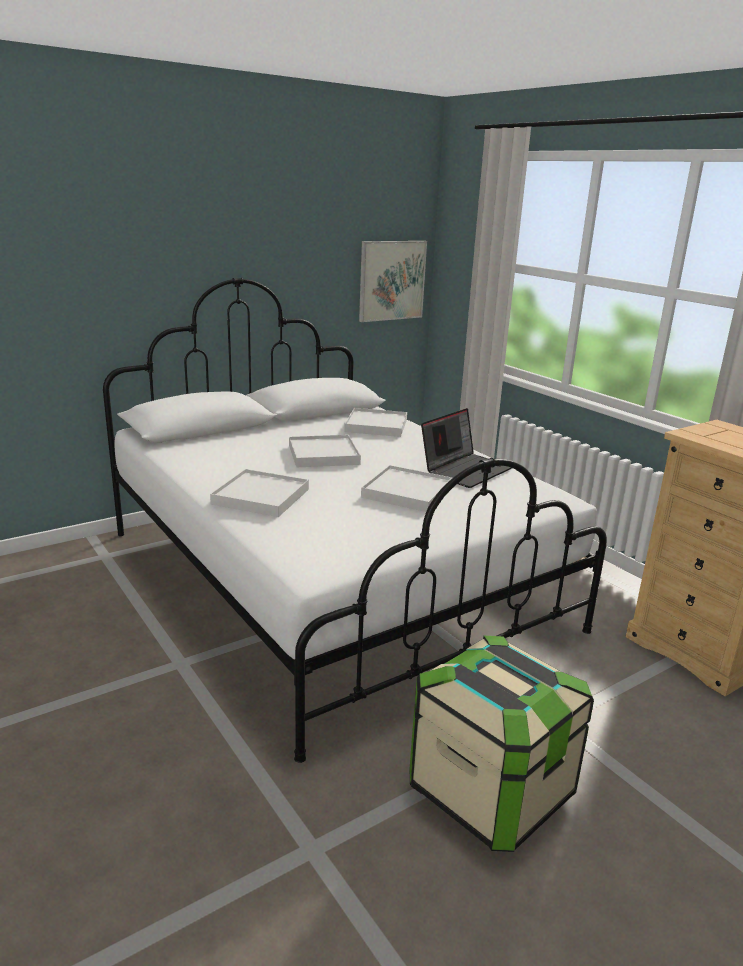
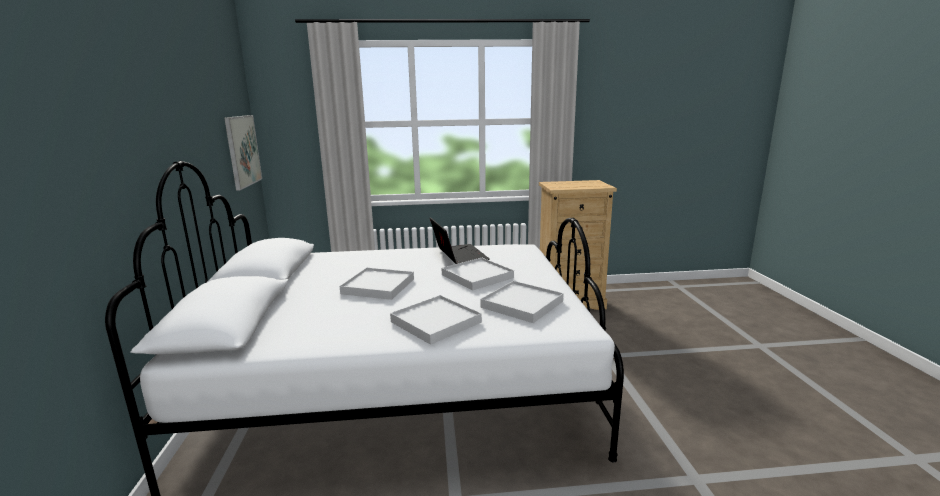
camera: 60 degrees left, 5 degrees down
white tray [344,408,407,437] -> white tray moved to [480,281,564,323]
storage box [409,636,594,852] -> none

